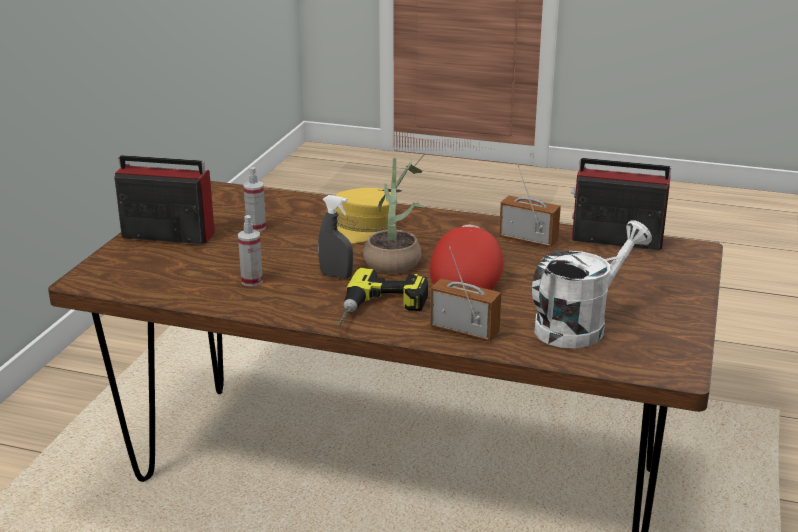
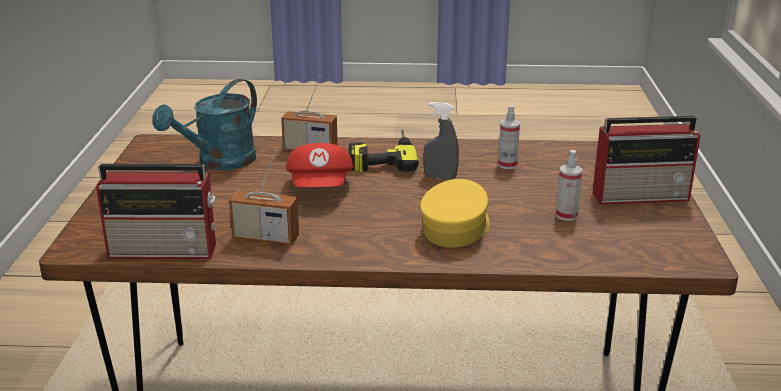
camera: 165 degrees right, 0 degrees up
potted plant [363,158,425,274] -> none
white watering can [532,220,652,348] -> turquoise watering can [152,79,257,170]

